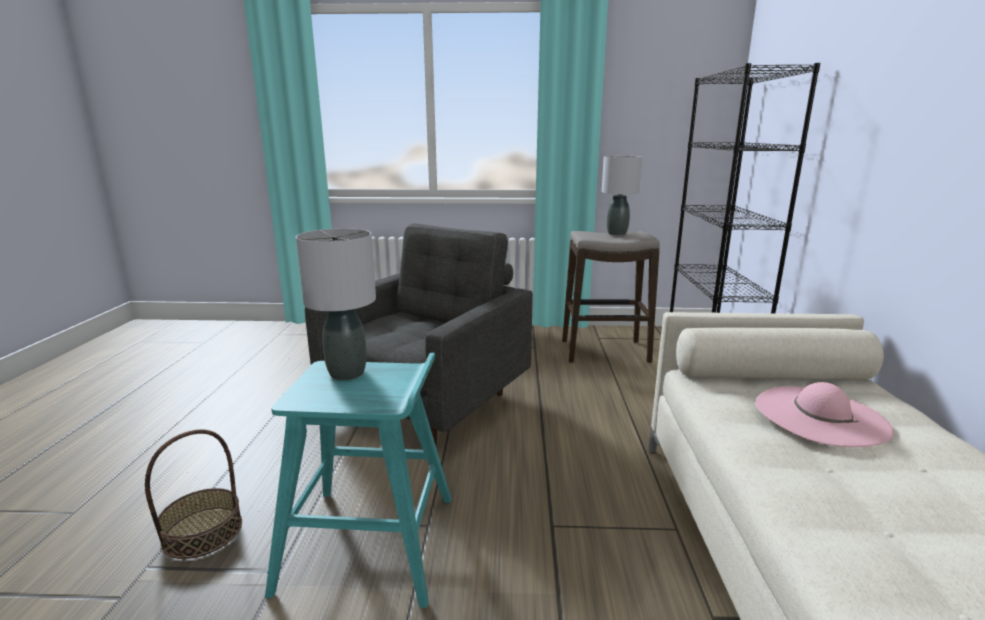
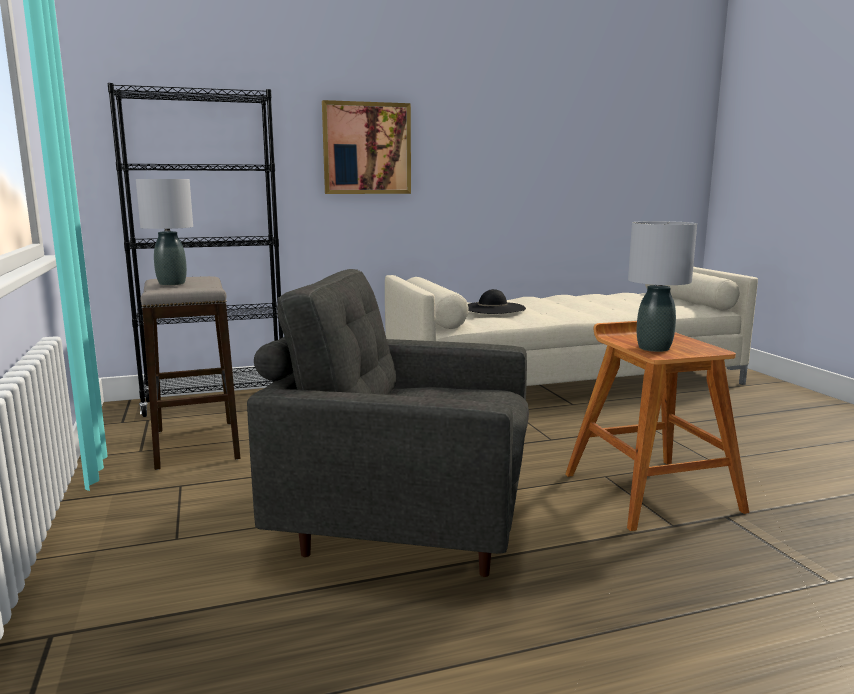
camera: 110 degrees left, 5 degrees down
basket [145,430,242,559] -> none
turquoise stool [265,353,451,608] -> brown stool [565,321,749,531]
pink hat [756,382,894,447] -> black hat [468,289,526,314]
none -> picture [322,100,411,194]

